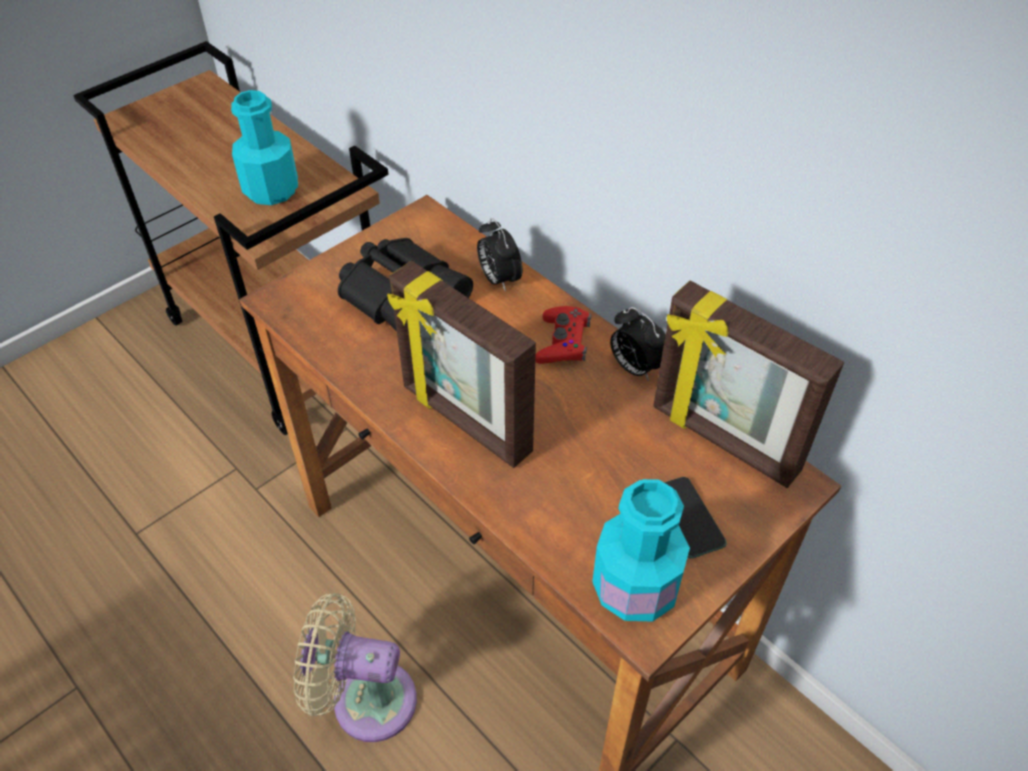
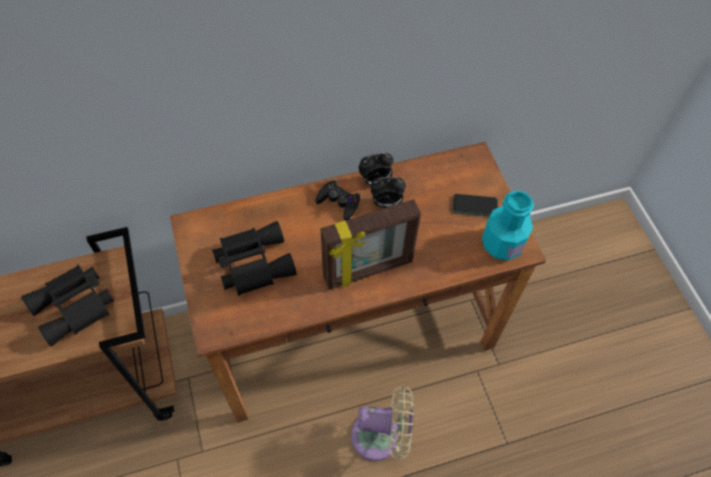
camera: 65 degrees left, 10 degrees up
turquoise bottle [231,90,298,205] -> black binoculars [21,265,114,346]
beige fan [293,593,417,742] -> beige fan turned 120 degrees counterclockwise [351,386,414,461]
alarm clock [477,218,522,292] -> alarm clock moved to [371,177,406,208]
red game controller [535,306,591,364] -> black game controller [315,180,360,221]
picture frame [653,281,844,488] -> none

